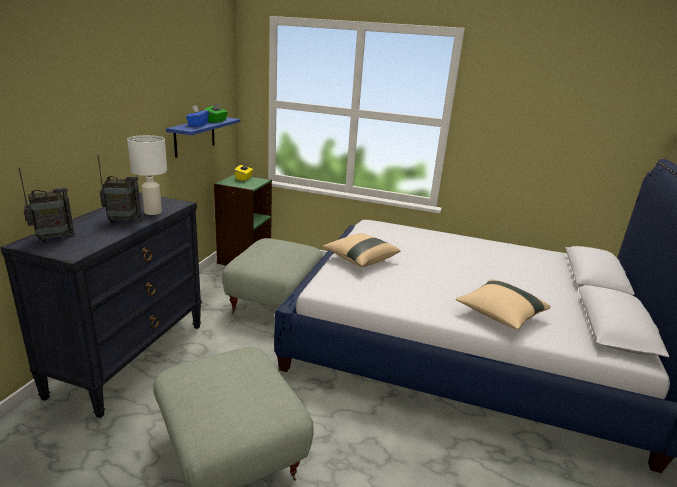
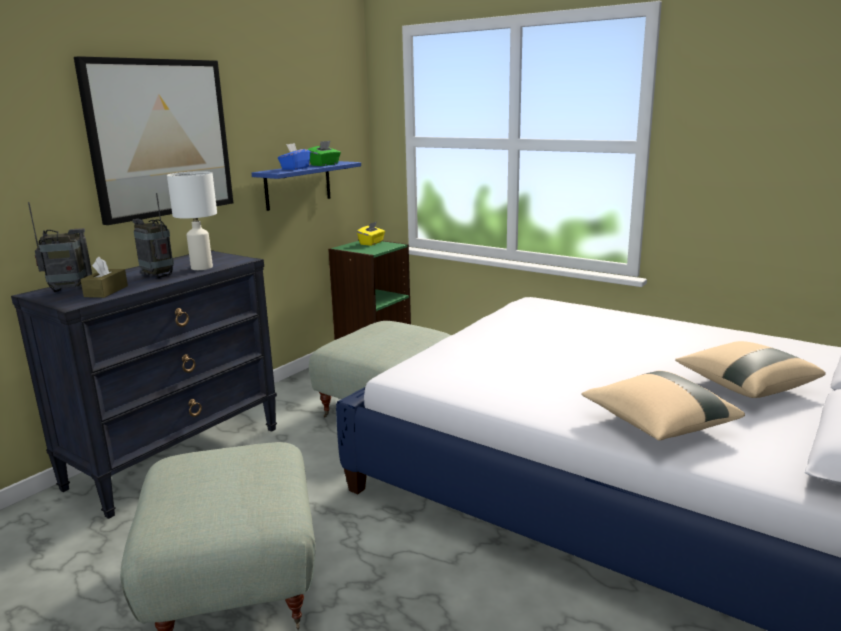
camera: 20 degrees right, 5 degrees down
radio [97,155,142,223] -> radio turned 150 degrees counterclockwise [132,193,174,278]
beige pillow [323,233,400,267] -> beige pillow moved to [675,341,826,398]
none -> picture [74,56,233,225]
none -> brown tissue box [81,257,128,298]

